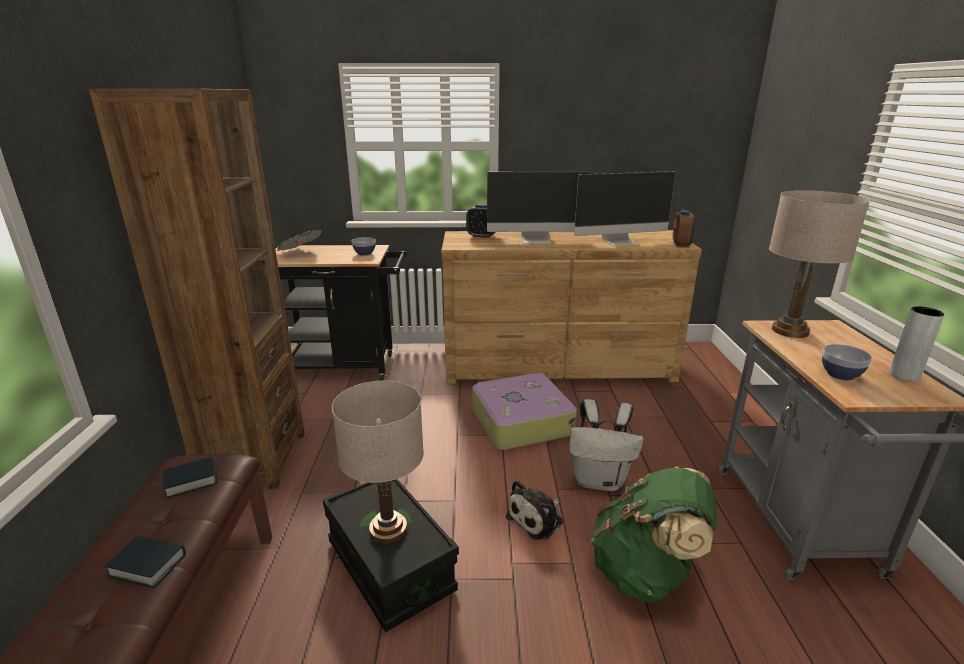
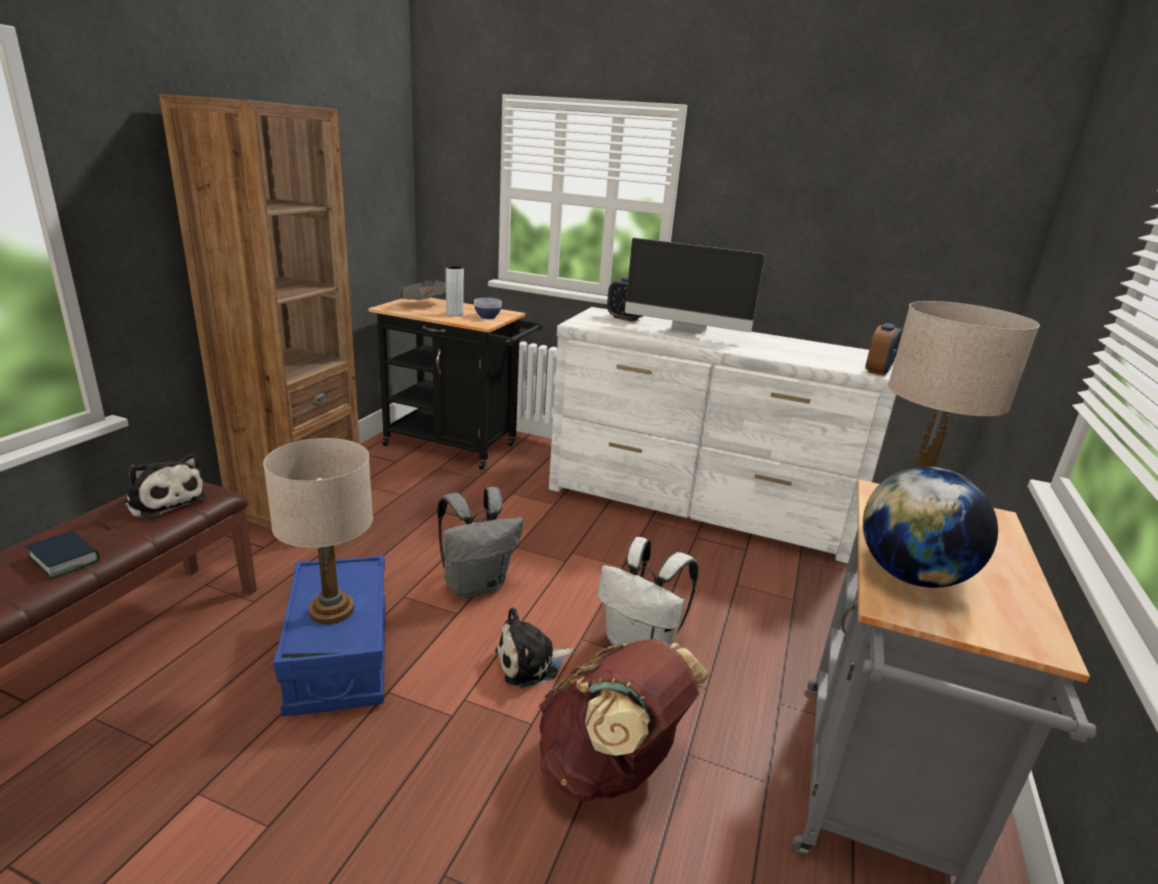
camera: 20 degrees right, 0 degrees up
book [163,457,217,498] -> plush toy [124,453,207,519]
black storage box [323,479,459,632] -> blue storage box [273,555,385,716]
brown dresser [441,230,702,384] -> white dresser [549,307,897,563]
suitcase [472,373,577,450] -> none
monitor [574,171,675,246] -> none
green backpack [591,467,717,603] -> brown backpack [539,639,710,801]
bowl [822,344,872,380] -> globe [863,467,998,588]
grey vase [889,306,944,382] -> grey vase moved to [446,266,464,316]
none -> grey backpack [437,487,523,598]

